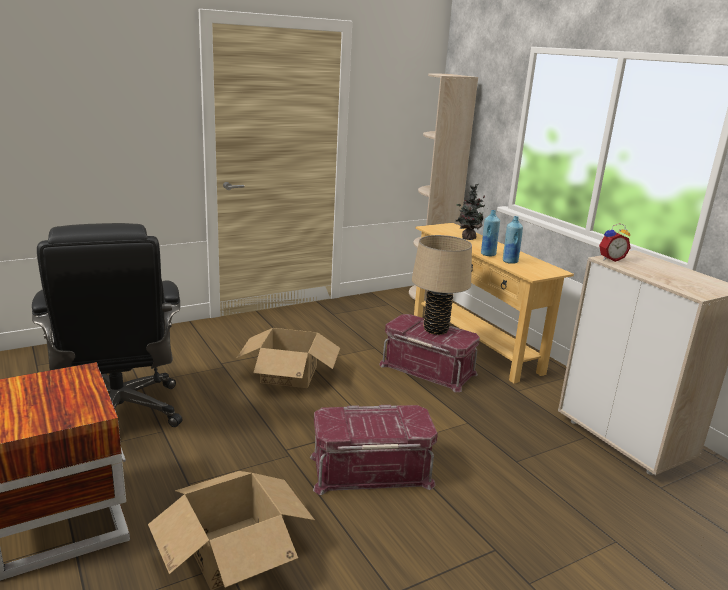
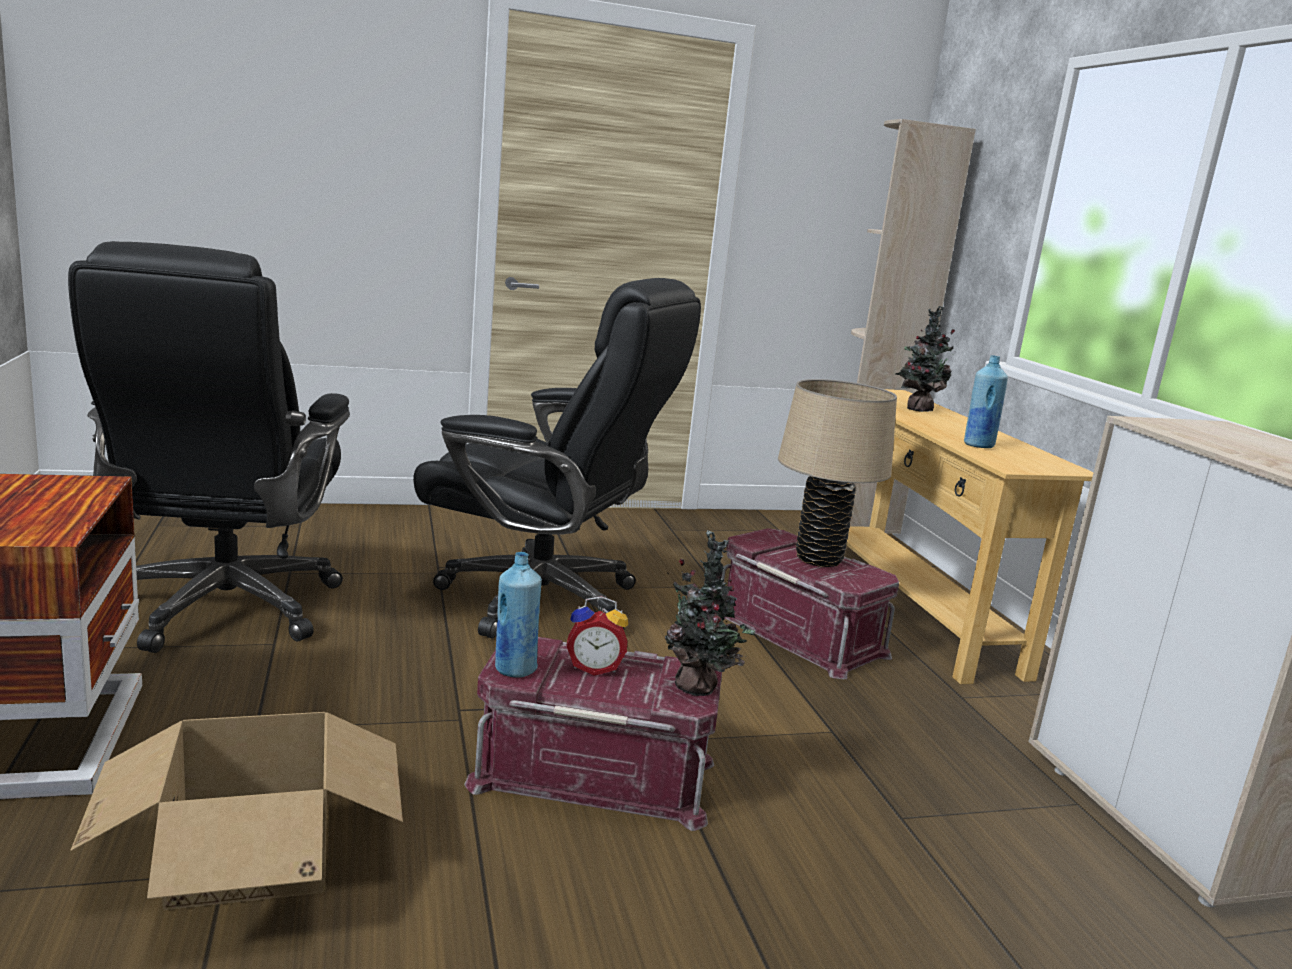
camera: 15 degrees right, 5 degrees down
cardboard box [237,328,340,388] -> black office chair [413,278,701,639]
blue bottle [481,210,500,256] -> blue bottle moved to [495,552,542,678]
alarm clock [599,223,630,262] -> alarm clock moved to [566,596,628,676]
none -> potted plant [665,530,755,696]

